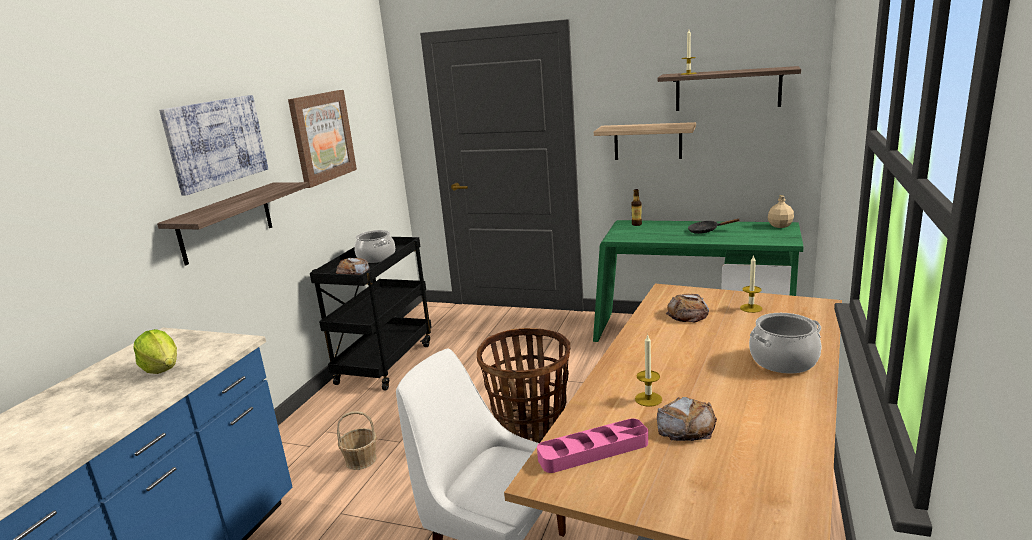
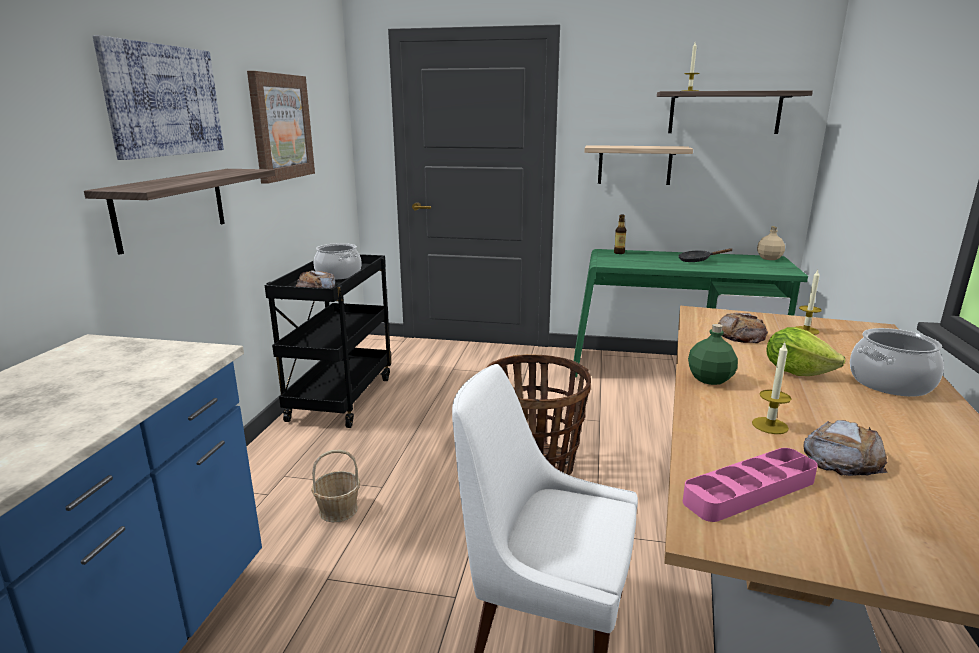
camera: 10 degrees left, 0 degrees up
lettuce [133,329,177,374] -> lettuce moved to [767,327,846,376]
none -> green bottle [688,324,738,385]

